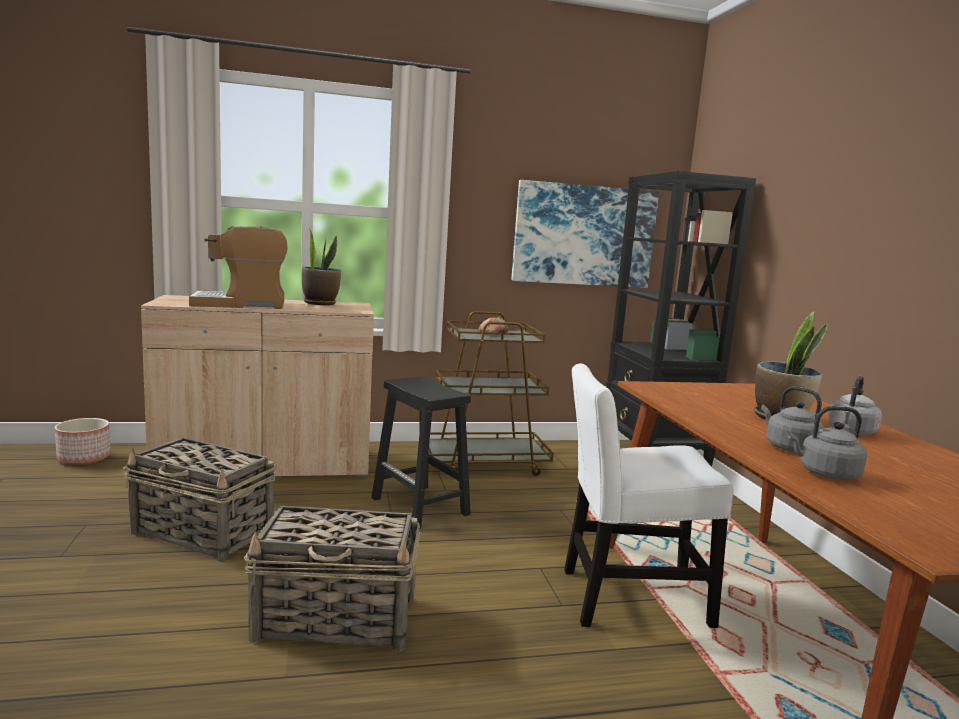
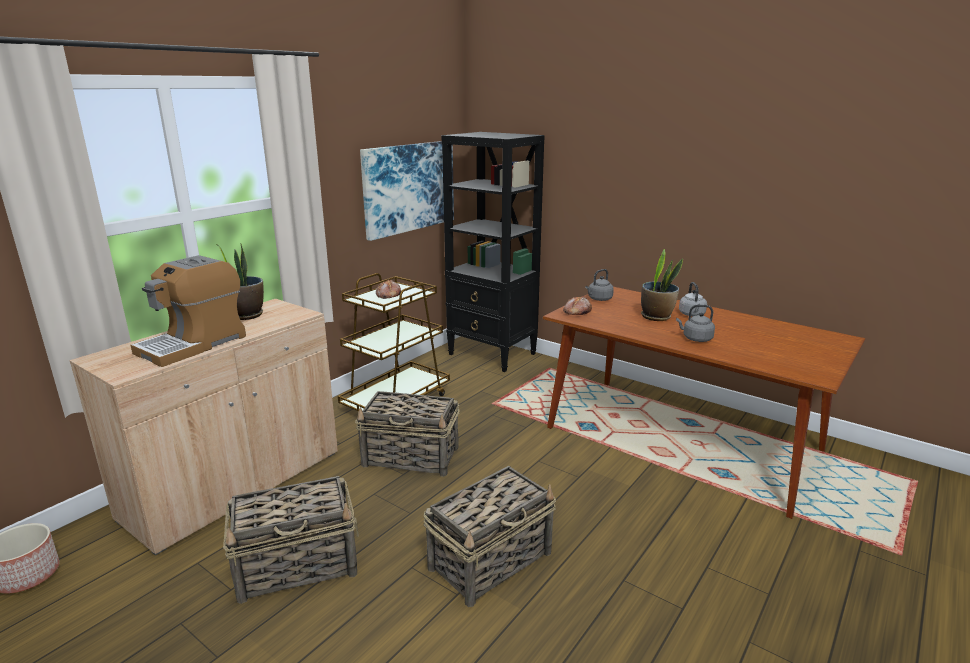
camera: 40 degrees left, 10 degrees up
black stool [371,376,471,529] -> basket [355,391,460,477]
white chair [564,364,733,628] -> none
grey kettle [787,406,867,480] -> grey kettle moved to [585,269,614,301]
none -> bread [563,296,592,315]

